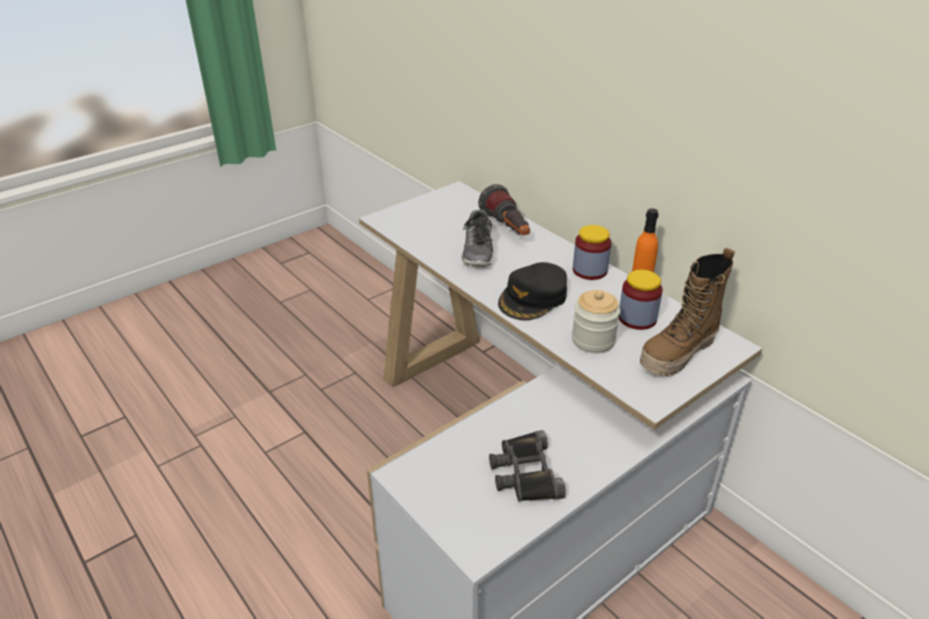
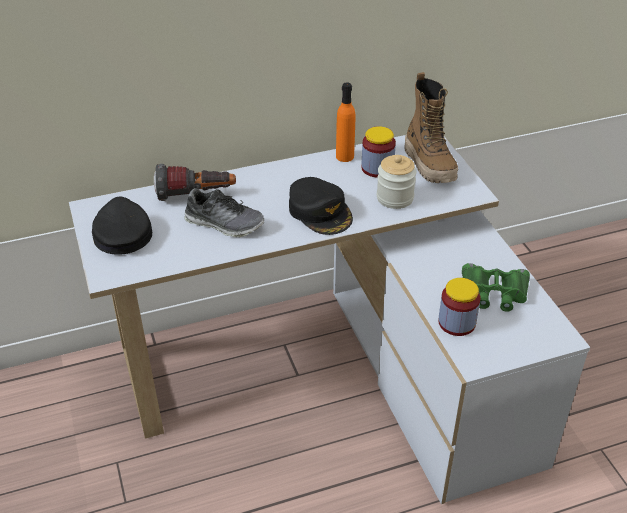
camera: 70 degrees left, 5 degrees up
black binoculars [489,430,566,501] -> green binoculars [462,263,530,312]
jar [573,225,611,280] -> jar moved to [438,278,481,336]
none -> black cap [92,197,152,255]

